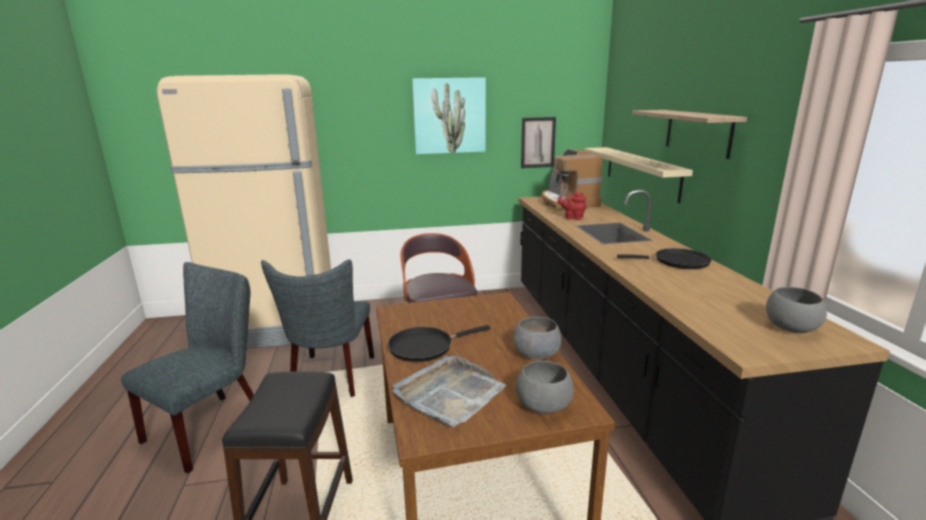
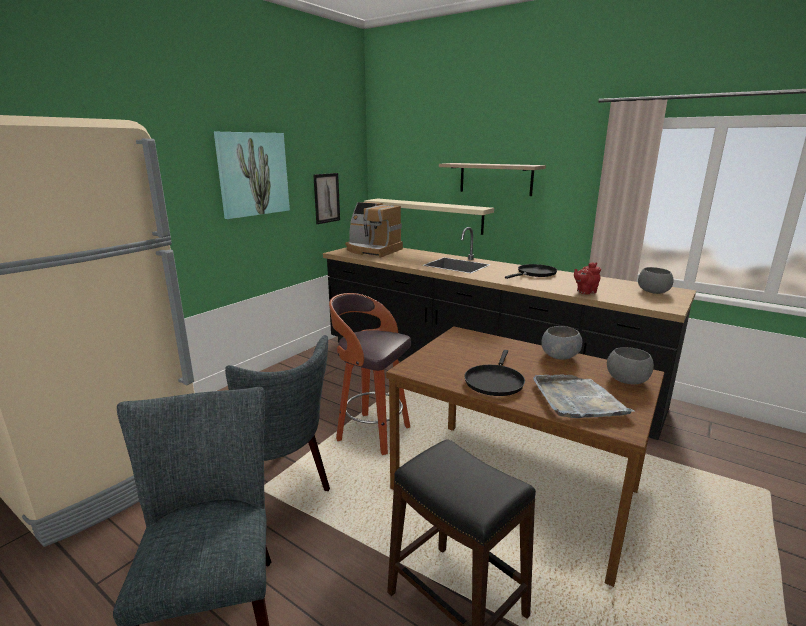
camera: 45 degrees left, 0 degrees up
red teapot [558,192,587,220] -> red teapot moved to [574,262,601,295]

